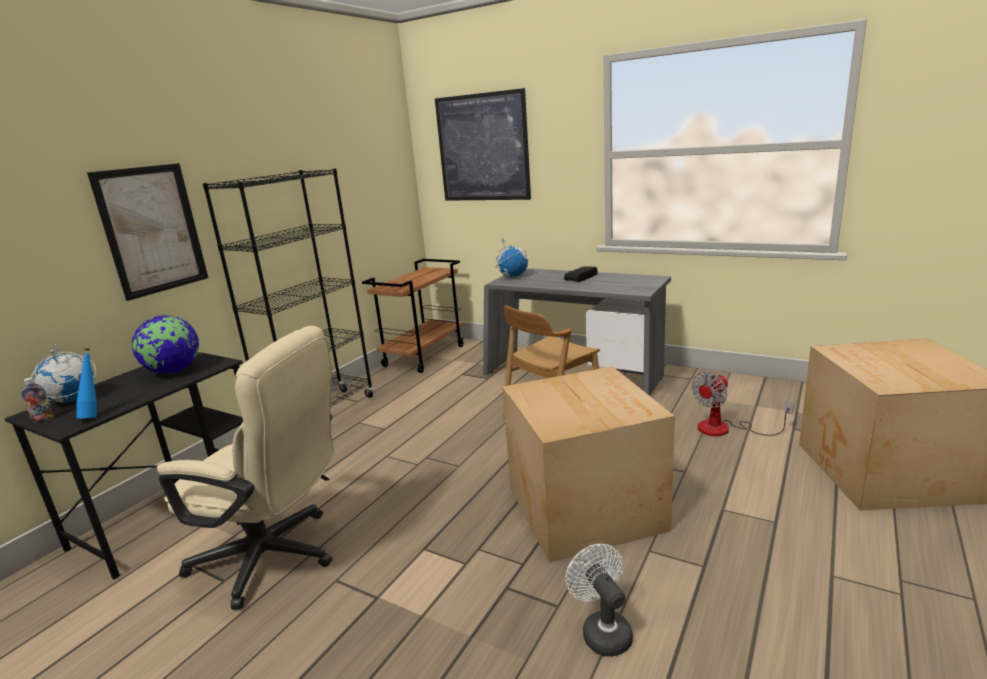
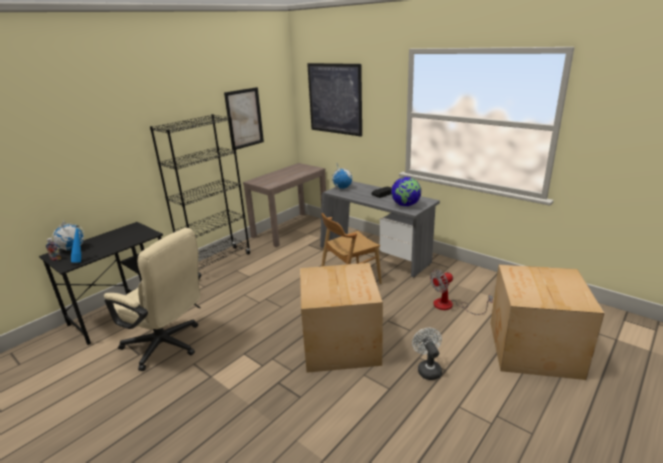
camera: 10 degrees right, 5 degrees up
picture [87,163,208,301] -> picture moved to [224,87,264,150]
globe [132,315,199,374] -> globe moved to [391,177,421,206]
brown cart [362,259,464,373] -> brown console table [243,163,326,247]
white fan [565,544,633,657] -> white fan moved to [412,328,442,380]

